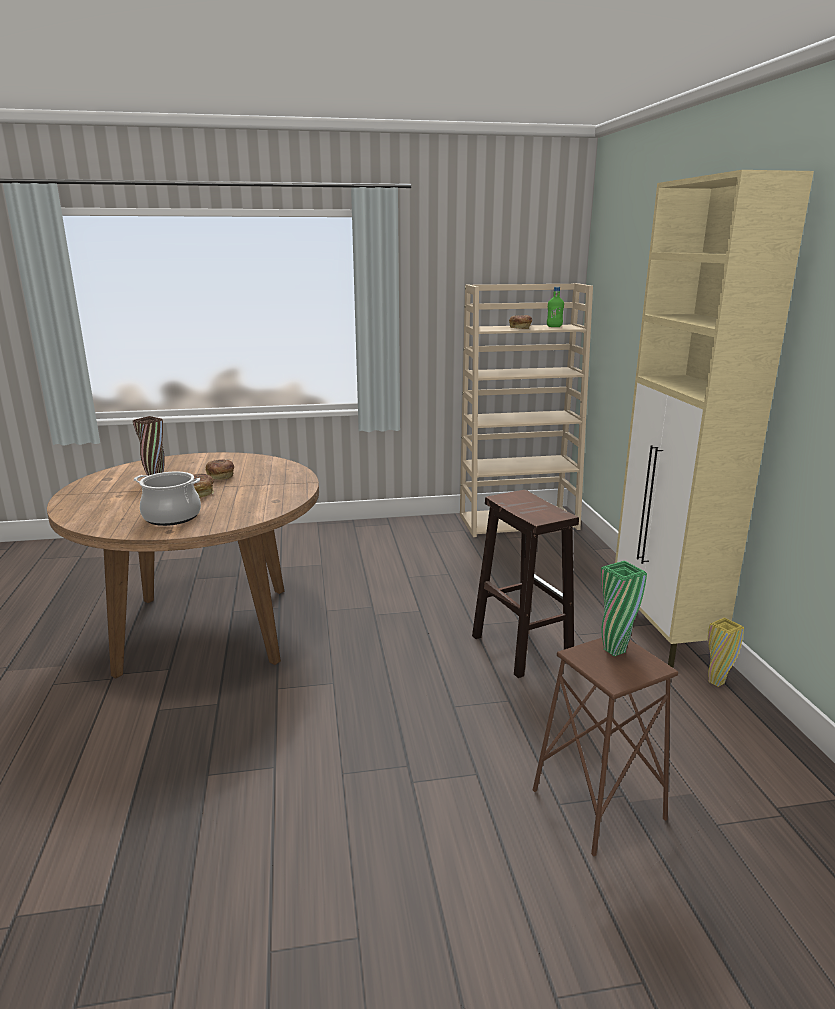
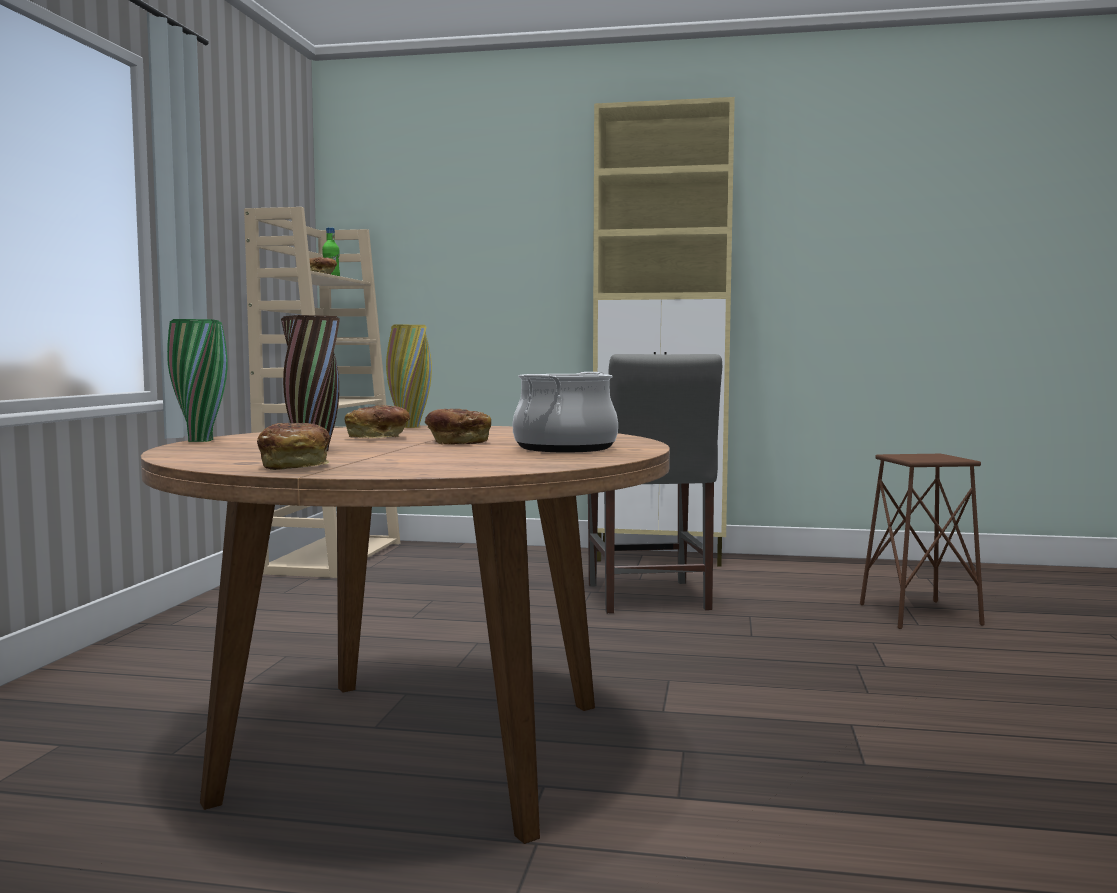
camera: 70 degrees left, 15 degrees down
brown stool [472,490,579,678] -> grey chair [588,354,722,613]
green vase [601,561,647,656] -> green vase moved to [167,319,228,442]
yellow vase [708,617,744,687] -> yellow vase moved to [386,325,432,428]
none -> bread [257,423,330,470]

